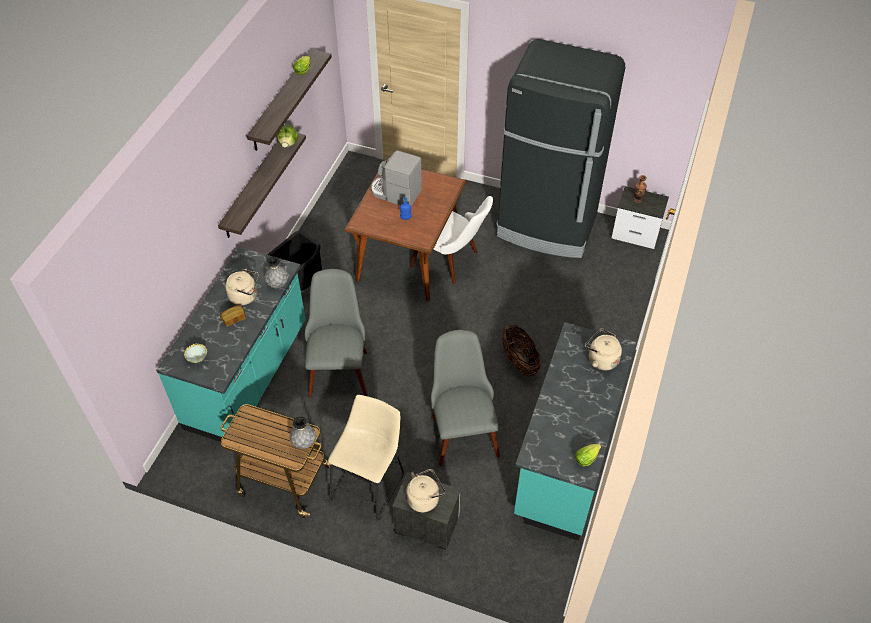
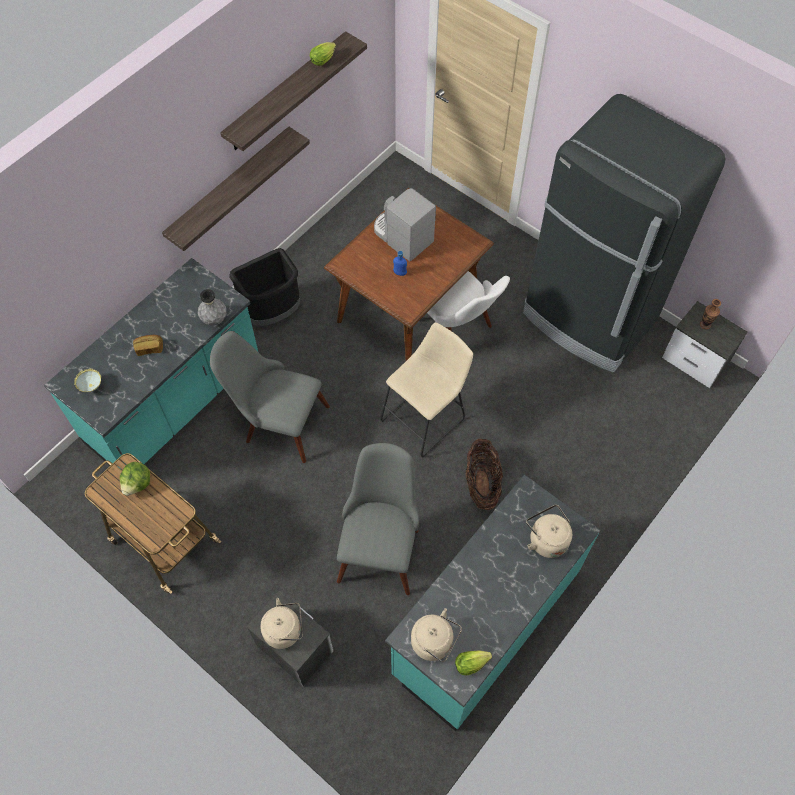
camera: 20 degrees right, 10 degrees up
beige kettle [225,269,259,305] -> beige kettle moved to [411,608,462,662]
lettuce [277,125,298,148] -> lettuce moved to [120,462,150,496]
grey vase [289,416,316,449] -> none
grey chair [304,269,367,397] -> grey chair turned 90 degrees counterclockwise [210,331,330,463]
beige stool [328,395,404,521] -> beige stool moved to [380,322,473,458]

